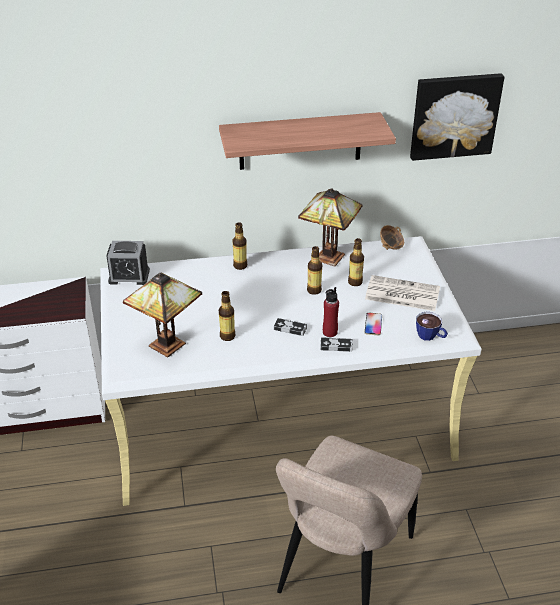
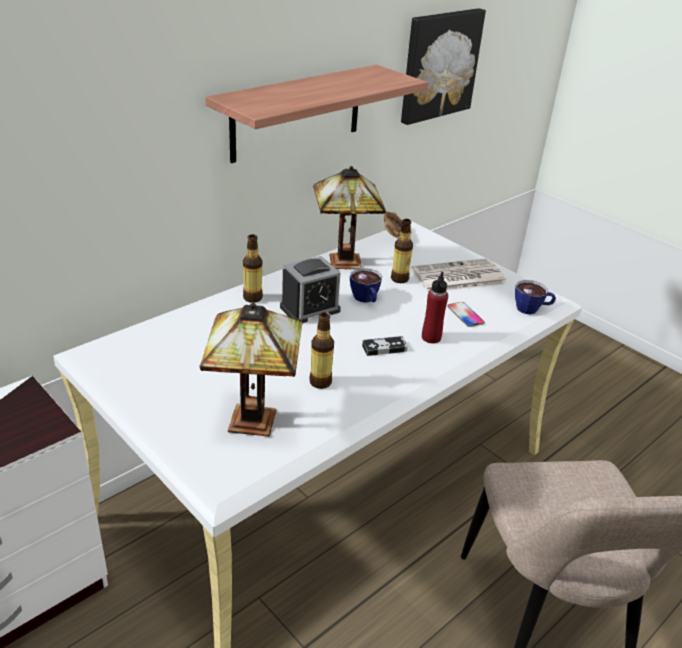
camera: 35 degrees left, 5 degrees down
alarm clock [106,241,150,285] -> alarm clock moved to [280,256,341,323]
bottle [307,246,322,295] -> cup [350,268,382,302]
game controller [320,337,353,352] -> none

